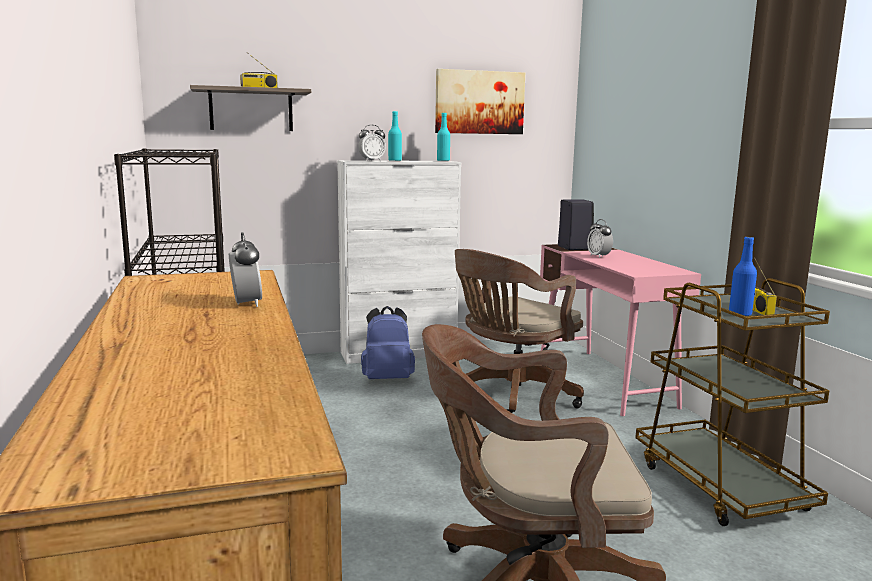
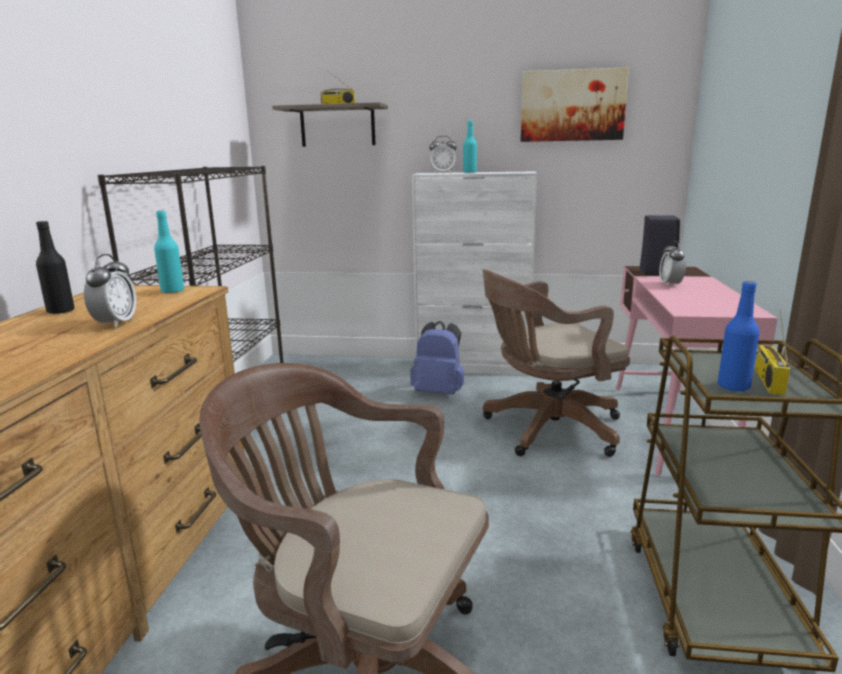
camera: 25 degrees right, 5 degrees up
turquoise bottle [437,113,450,161] -> turquoise bottle moved to [154,211,184,293]
none -> black bottle [36,221,75,314]

